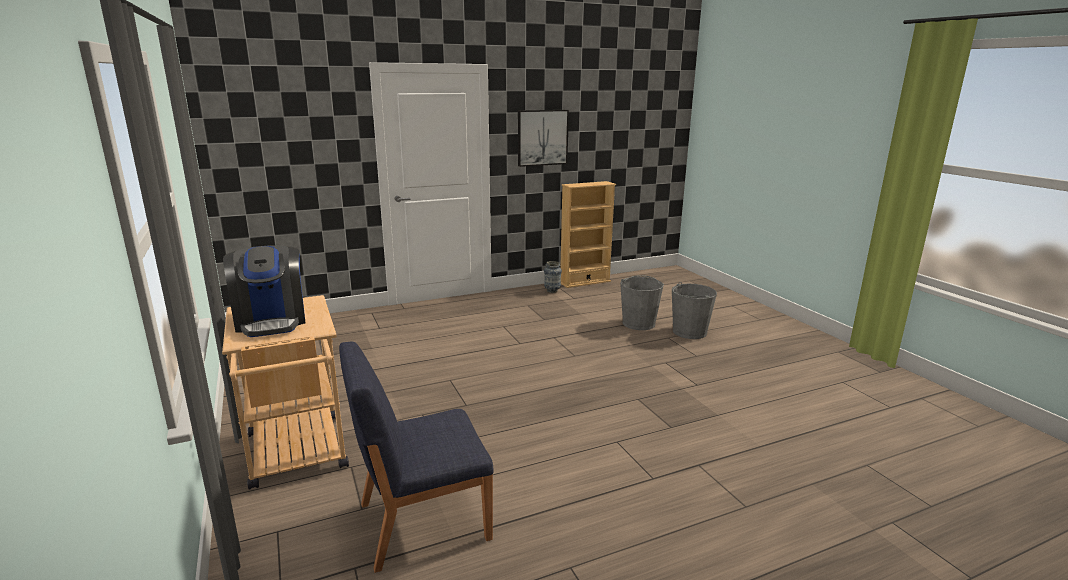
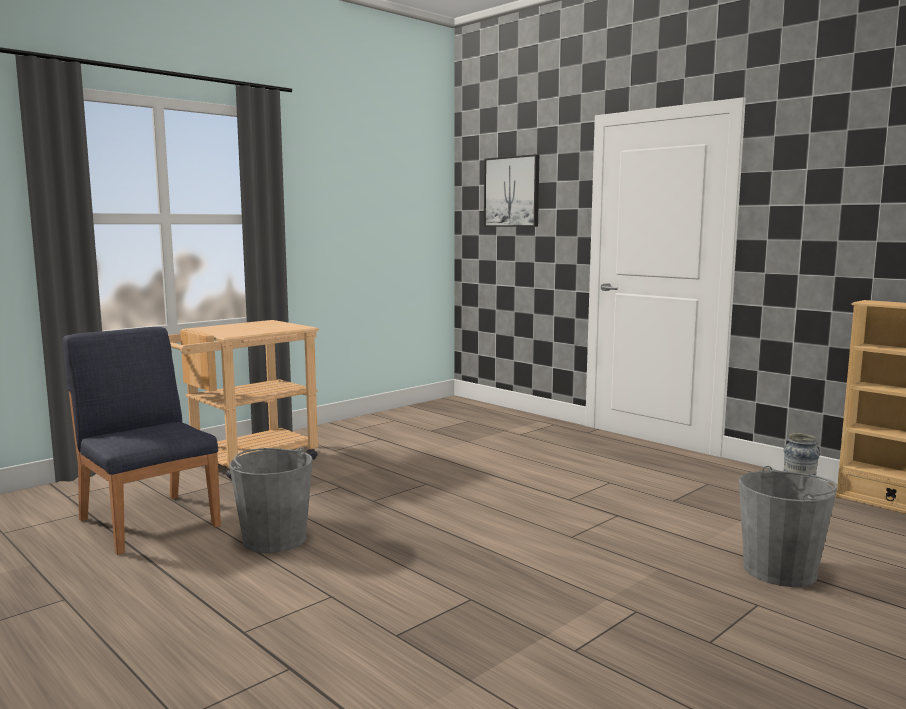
camera: 70 degrees right, 10 degrees down
coffee machine [223,245,306,337] -> none
picture [518,110,569,167] -> picture moved to [484,154,539,227]
grey bucket [672,282,717,339] -> grey bucket moved to [229,447,313,553]

